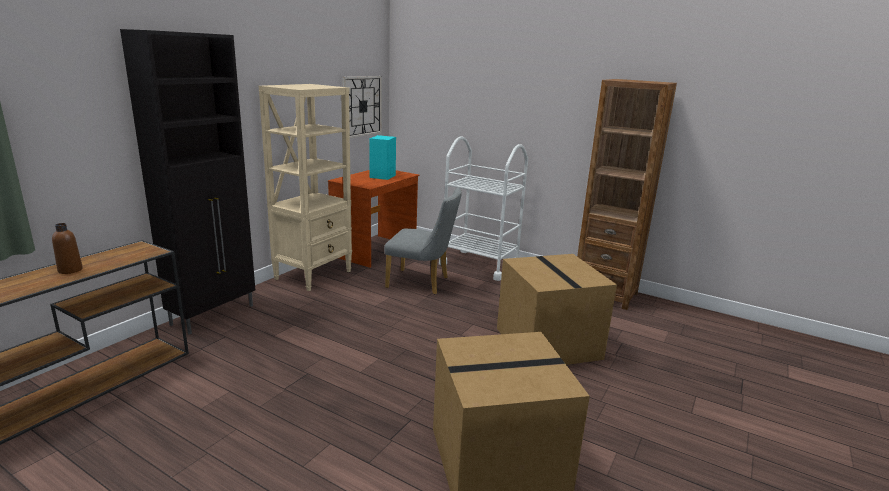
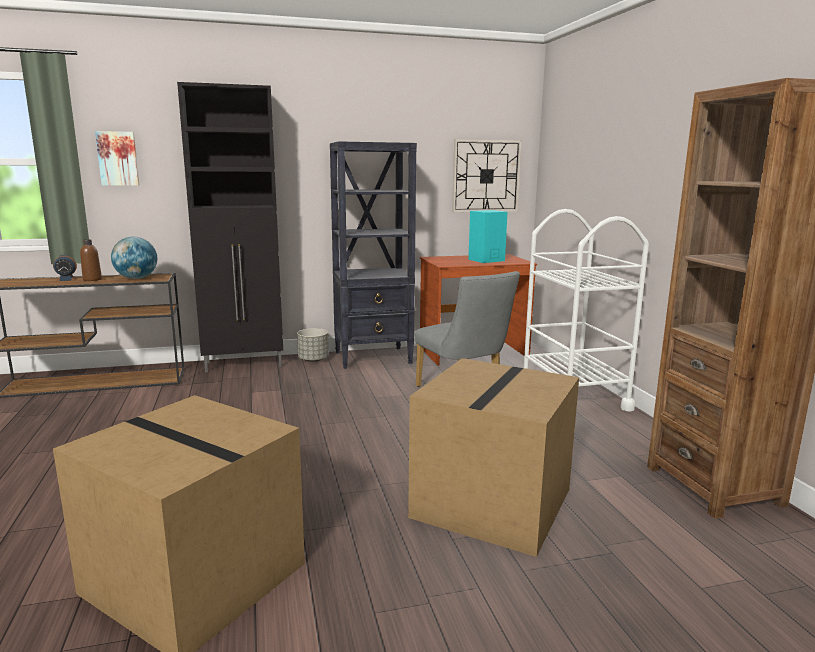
camera: 45 degrees right, 5 degrees down
beige bookcase [259,84,352,291] -> black bookcase [330,141,417,369]
none -> alarm clock [53,255,78,281]
none -> picture [95,131,139,186]
none -> globe [111,237,157,279]
none -> grey planter [297,328,329,362]

